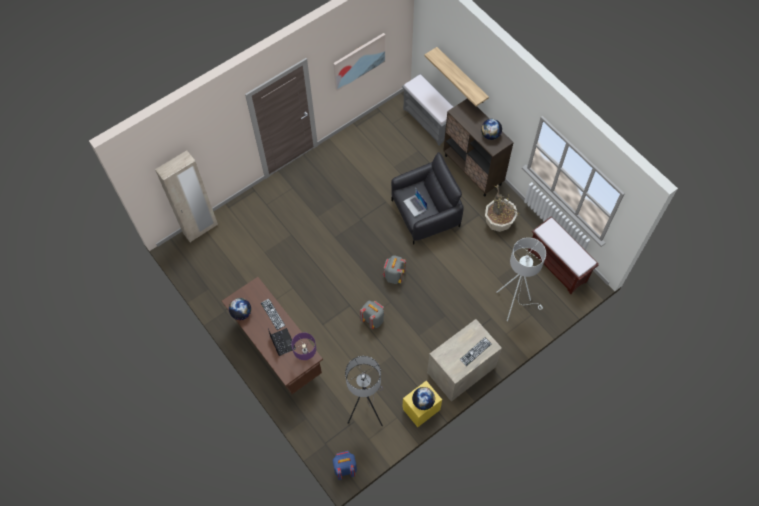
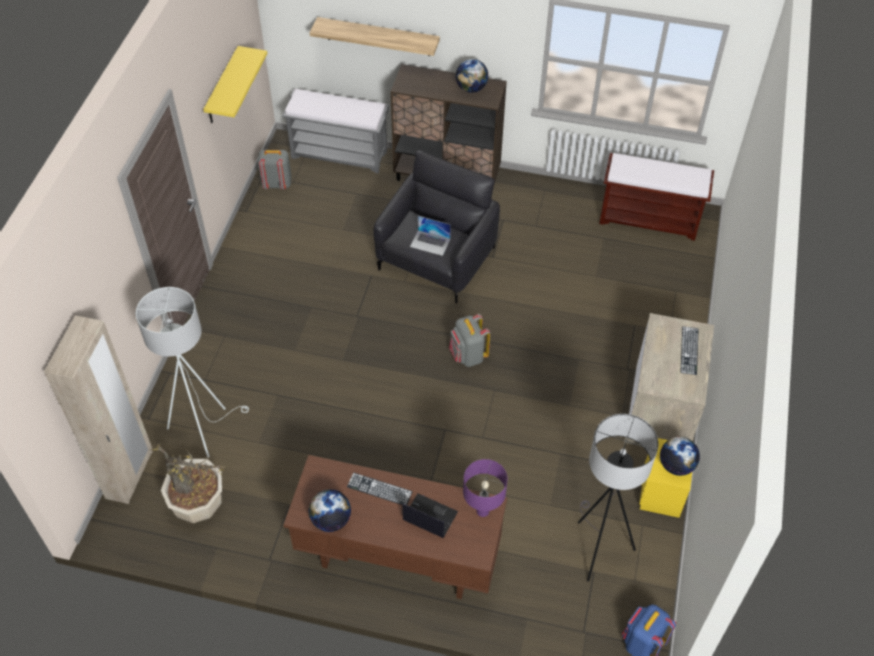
camera: 40 degrees left, 10 degrees down
picture [333,33,385,91] -> yellow shelf [203,46,267,123]
grey backpack [360,301,384,329] -> grey backpack moved to [258,150,292,189]
potted plant [485,185,521,232] -> potted plant moved to [150,442,226,523]
white floor lamp [496,237,546,321] -> white floor lamp moved to [136,287,249,458]

